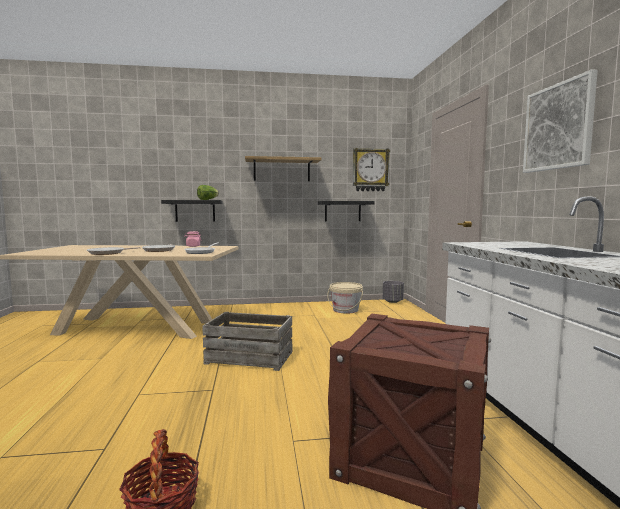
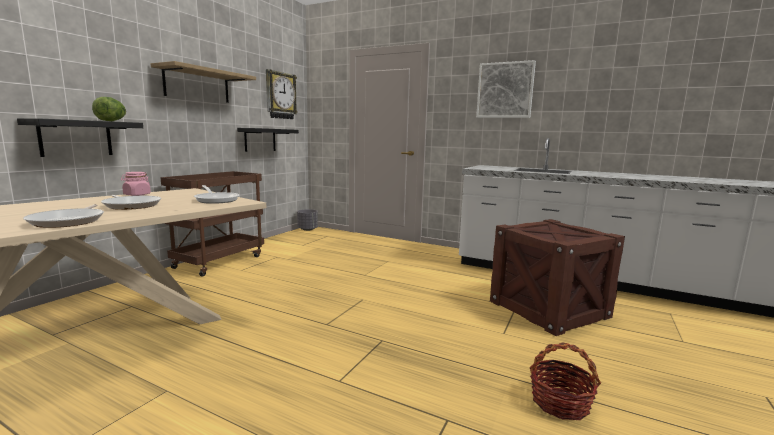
camera: 55 degrees left, 5 degrees up
crate [202,312,293,371] -> none
beige bucket [327,282,363,314] -> none
none -> brown cart [160,171,264,277]

